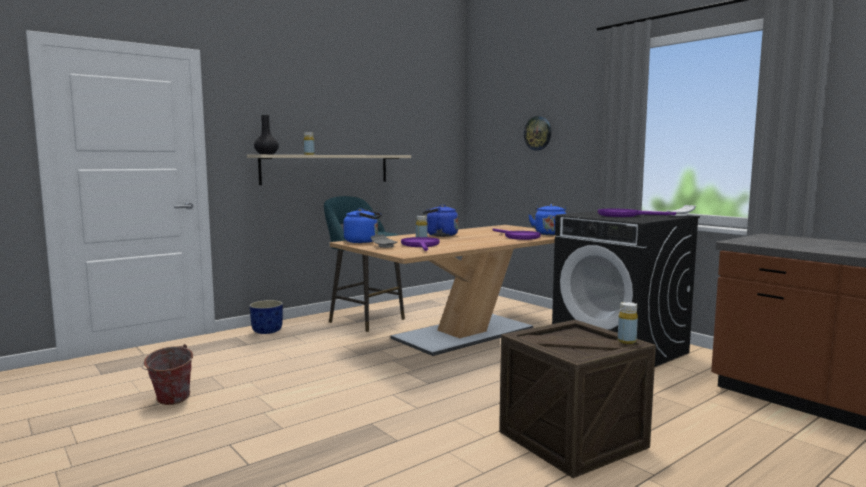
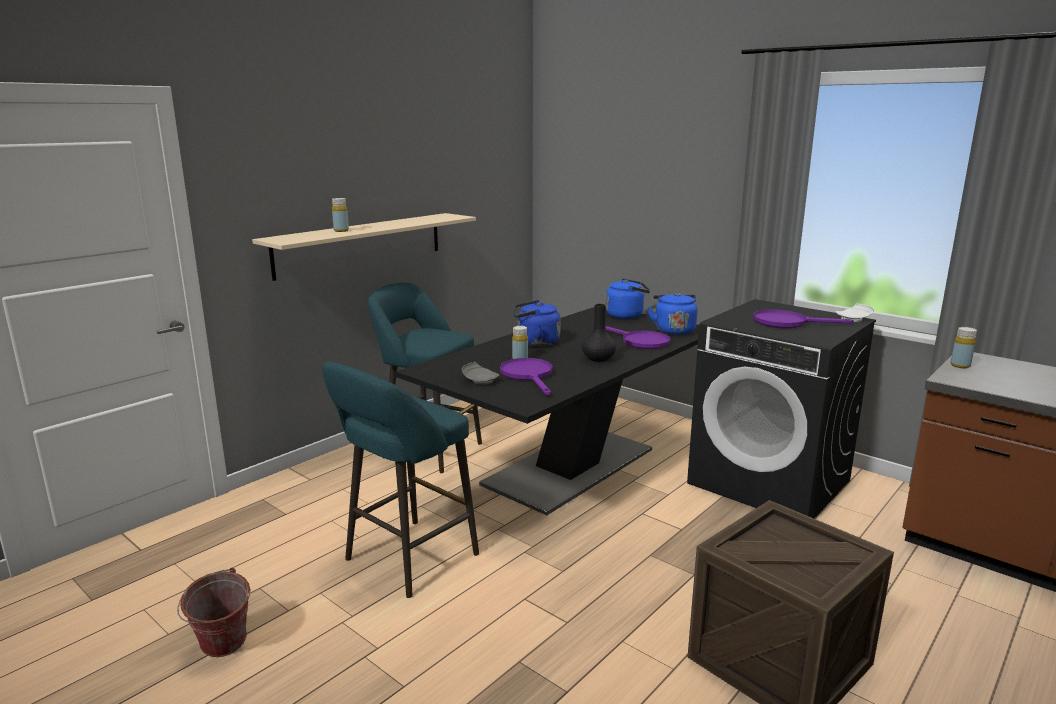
camera: 10 degrees left, 10 degrees up
blue planter [250,300,283,334] -> none
black vase [254,115,279,155] -> black vase moved to [582,304,616,362]
beige dining table [330,225,555,356] -> black dining table [396,307,699,515]
blue kettle [343,208,382,243] -> blue kettle moved to [606,278,650,319]
wall clock [524,116,551,150] -> none
yellow bottle [618,302,638,344] -> yellow bottle moved to [950,327,977,368]
none -> turquoise stool [322,362,479,598]

